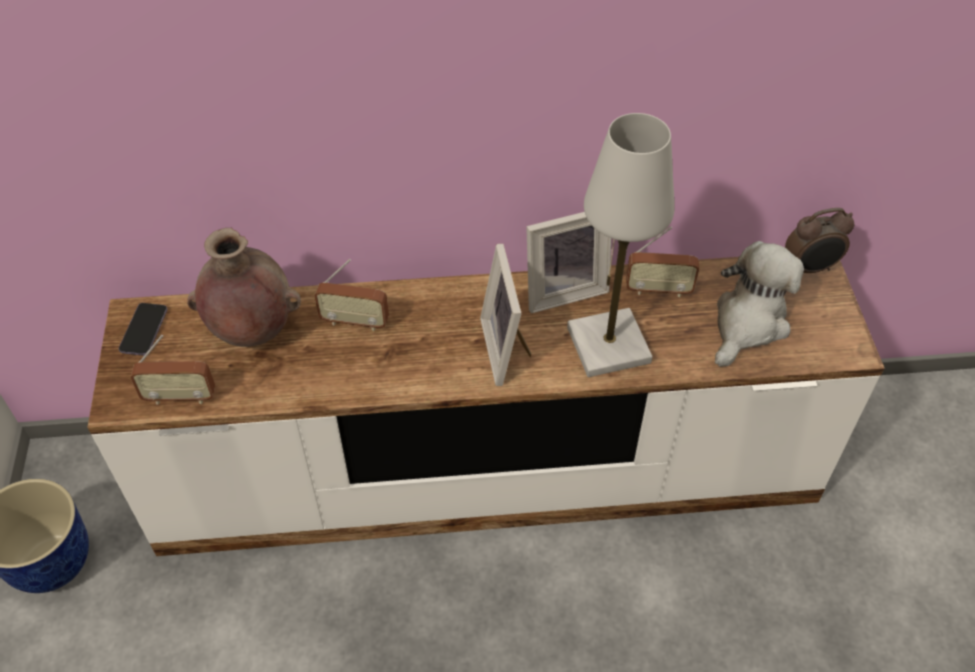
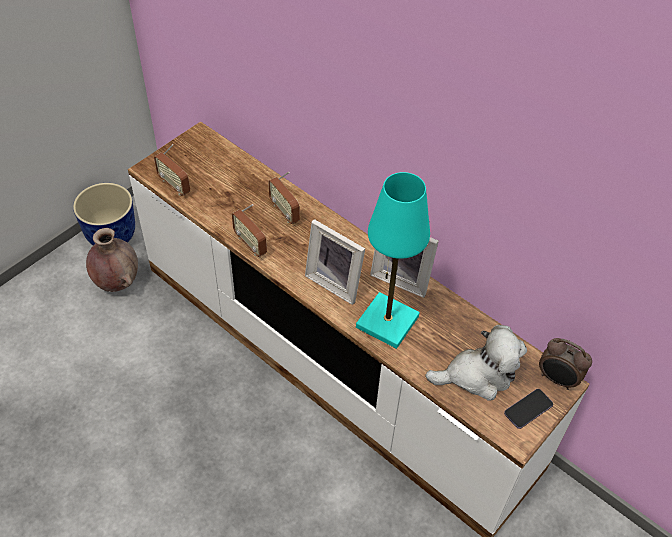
camera: 45 degrees right, 0 degrees up
phone [119,303,168,356] -> phone moved to [504,389,553,429]
brown vase [187,228,301,347] -> brown vase moved to [86,228,138,292]
picture frame [480,244,531,386] -> picture frame turned 90 degrees counterclockwise [305,219,365,305]
white table lamp [567,113,675,377] -> turquoise table lamp [356,172,430,349]
radio [626,227,699,297] -> radio moved to [232,204,267,257]

